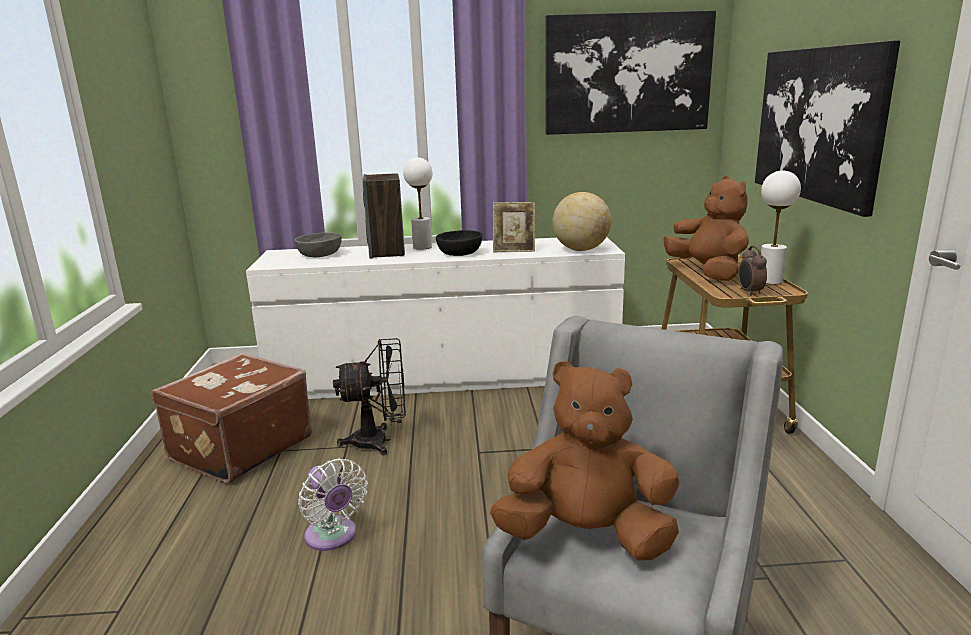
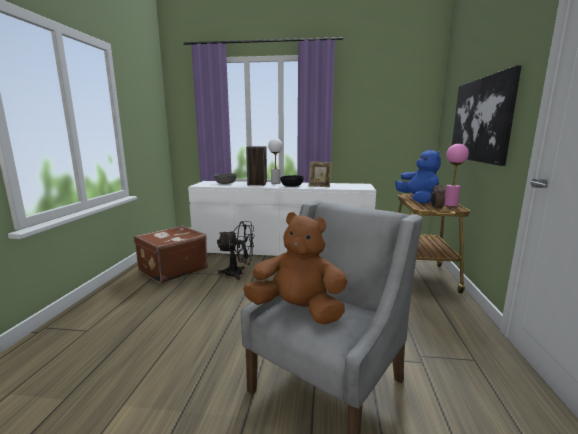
camera: 10 degrees right, 5 degrees down
white fan [298,459,368,551] -> none
picture [546,11,716,135] -> none
globe [552,192,611,251] -> none
brown plush toy [664,176,749,281] -> blue plush toy [395,149,441,204]
white table lamp [761,171,801,284] -> pink table lamp [444,144,469,207]

